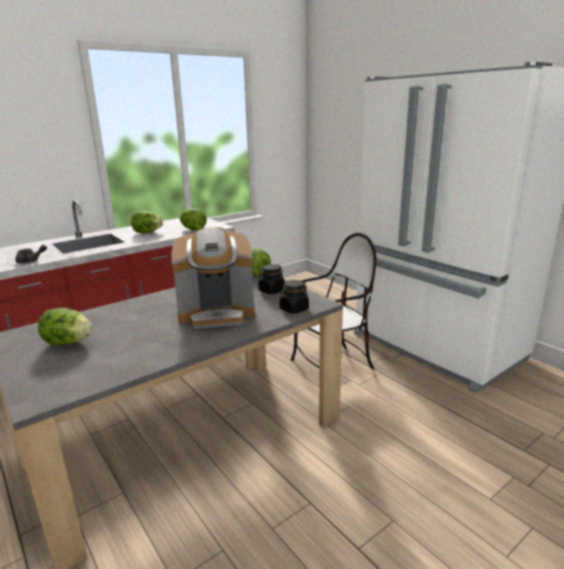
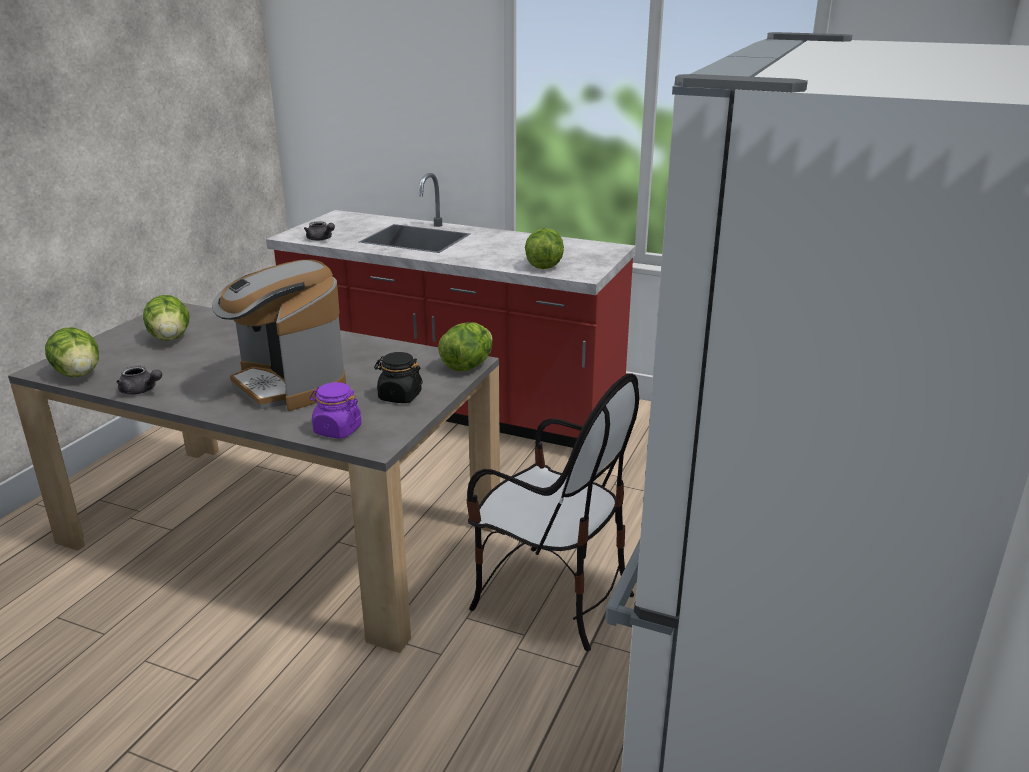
camera: 60 degrees right, 5 degrees up
lettuce [131,211,163,233] -> lettuce moved to [45,327,99,377]
black jar [279,280,309,314] -> purple jar [310,382,362,439]
none -> grey teapot [116,366,162,395]

